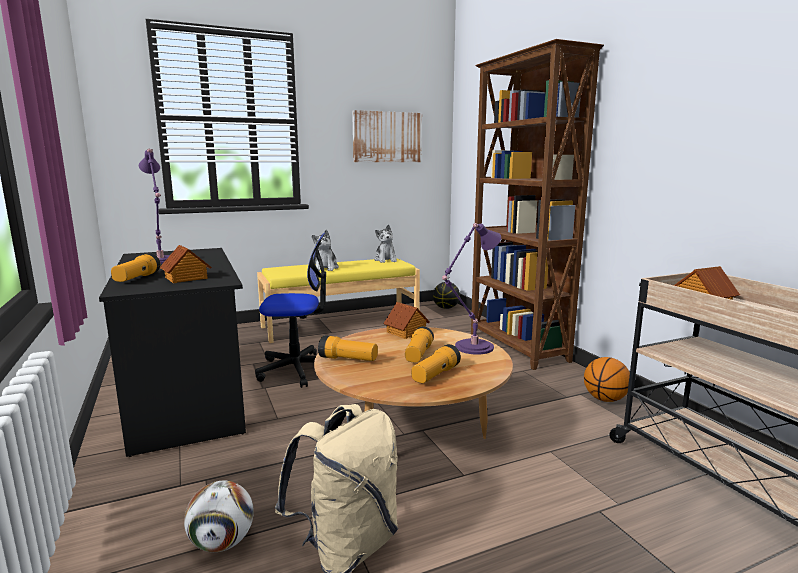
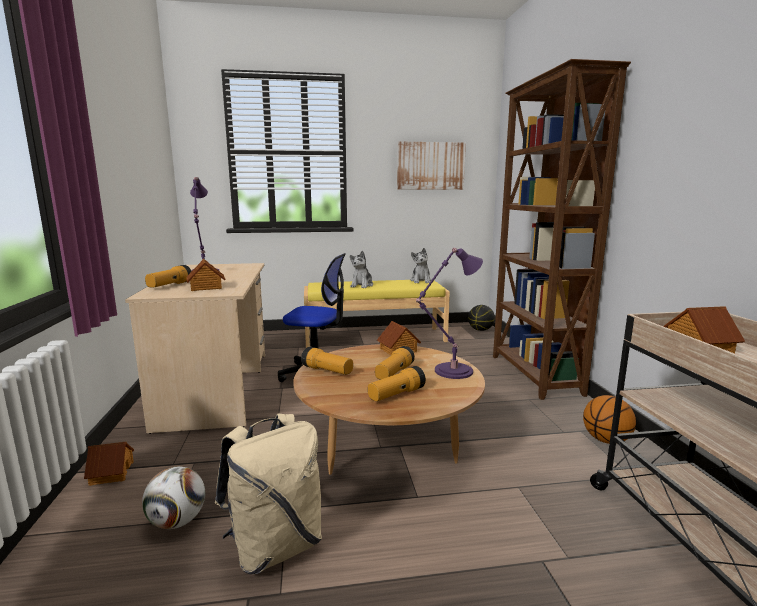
camera: 15 degrees right, 0 degrees up
black desk [99,248,246,457] -> beige desk [125,263,265,434]
none -> toy house [84,442,134,486]

